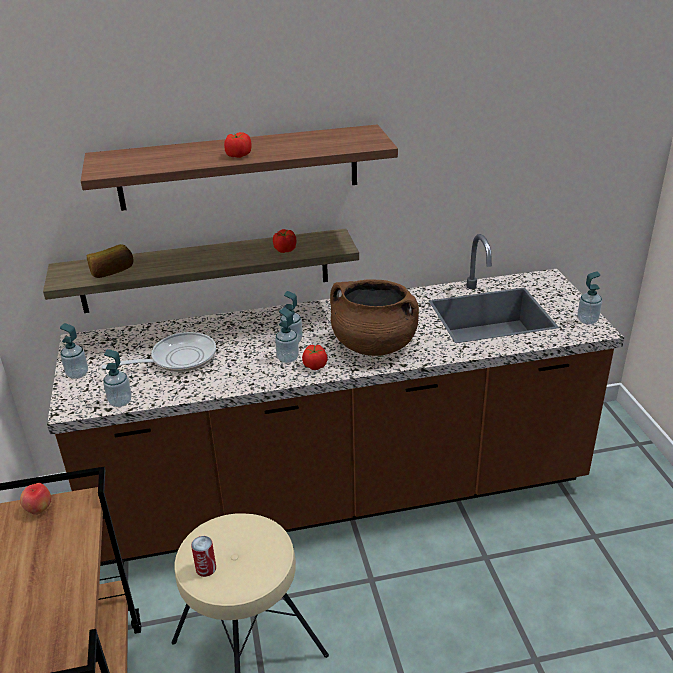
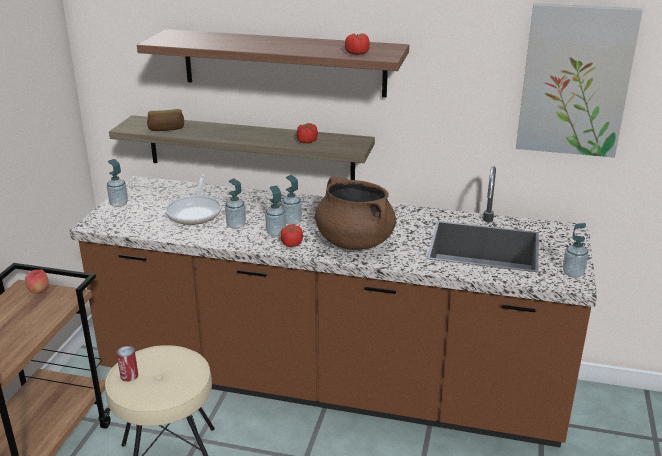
camera: 25 degrees right, 5 degrees down
frying pan [102,332,216,372] -> frying pan turned 90 degrees clockwise [165,174,221,225]
soap dispenser [103,349,132,407] -> soap dispenser moved to [225,178,246,229]
tomato [224,132,252,158] -> tomato moved to [345,33,370,55]
none -> picture [516,3,643,158]

